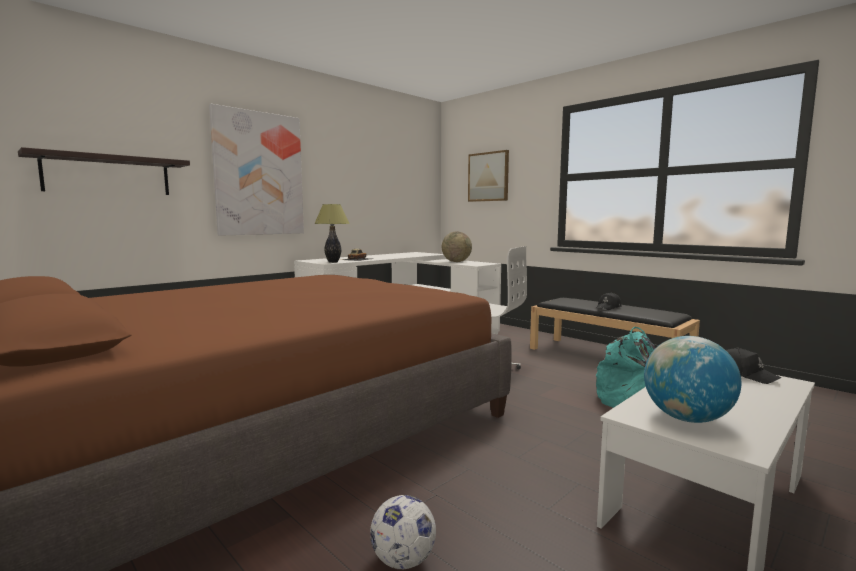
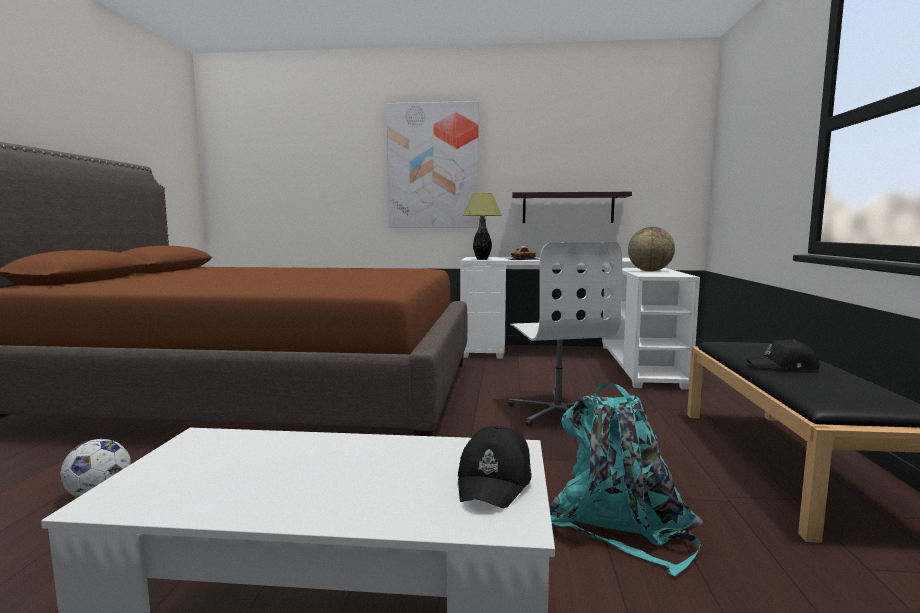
camera: 50 degrees right, 0 degrees up
shelf [18,147,190,195] -> shelf moved to [512,192,632,223]
picture [468,150,509,202] -> none
globe [644,336,741,423] -> none

